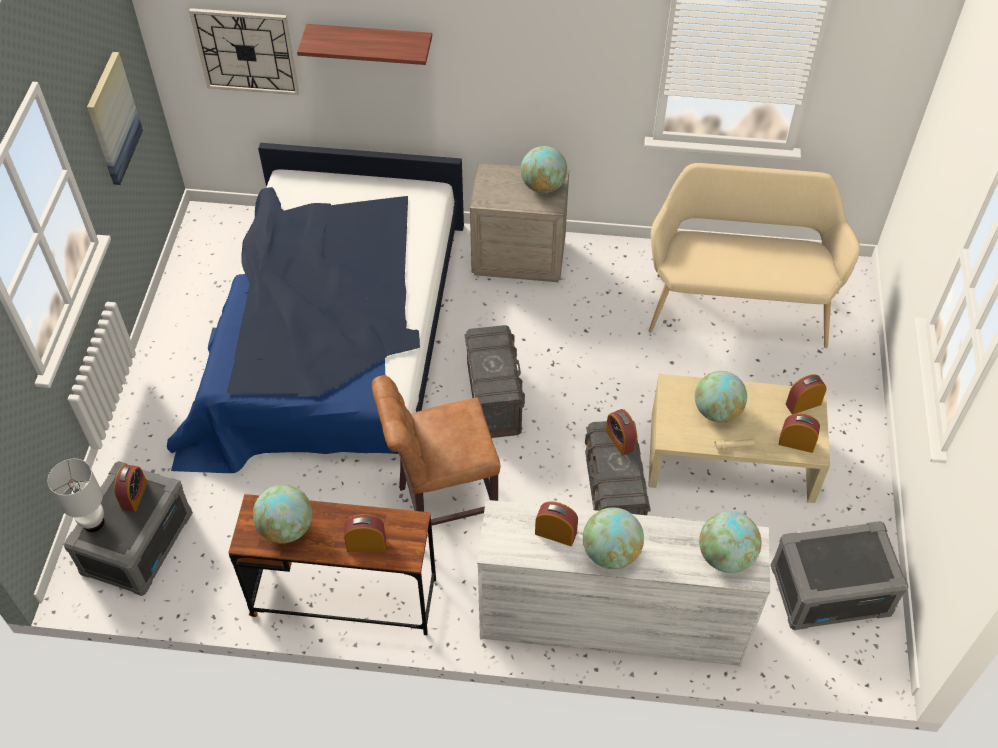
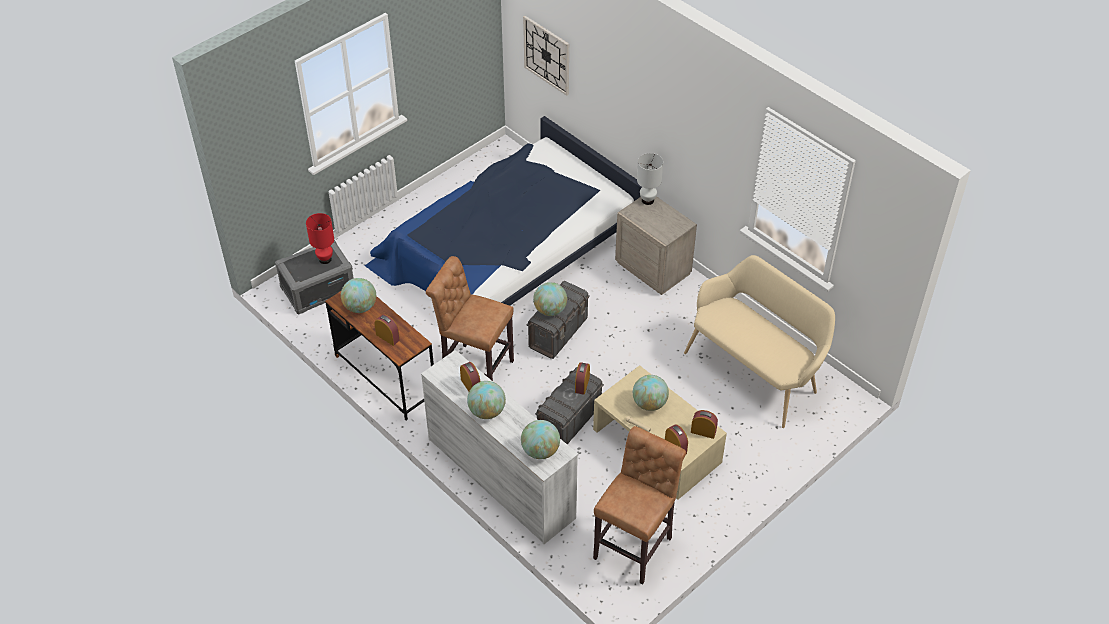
camera: 40 degrees right, 5 degrees down
white table lamp [47,459,104,532] -> white table lamp moved to [637,153,663,205]
picture [87,52,143,185] -> none
alarm clock [114,465,147,512] -> red table lamp [306,213,334,264]
shelf [297,24,432,65] -> none
globe [521,146,567,193] -> globe moved to [533,282,567,316]
grey storage box [770,521,909,630] -> brown stool [593,426,686,584]

